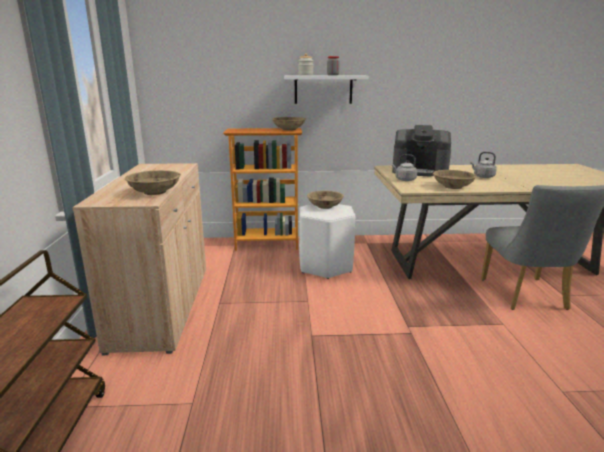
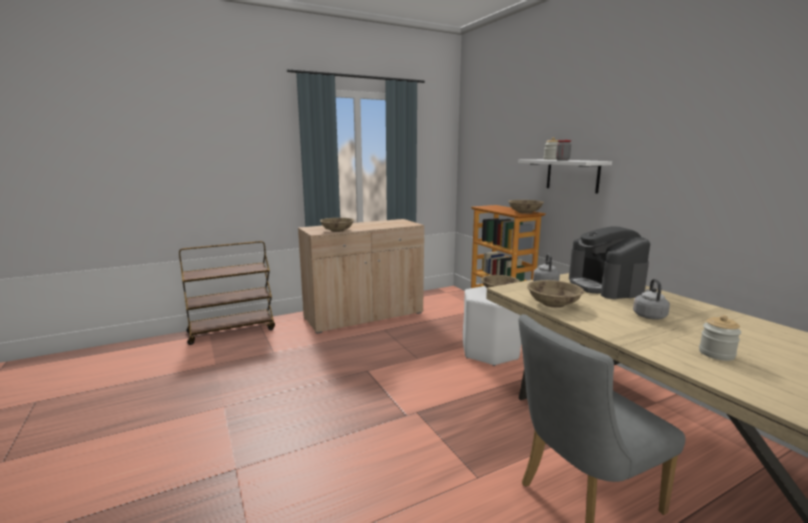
camera: 65 degrees right, 5 degrees down
none -> jar [699,315,741,361]

